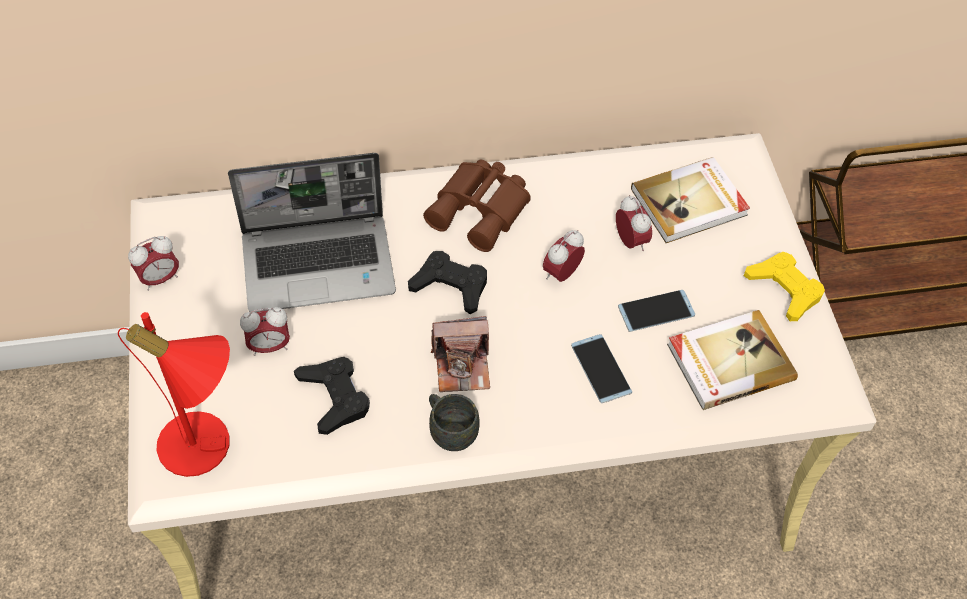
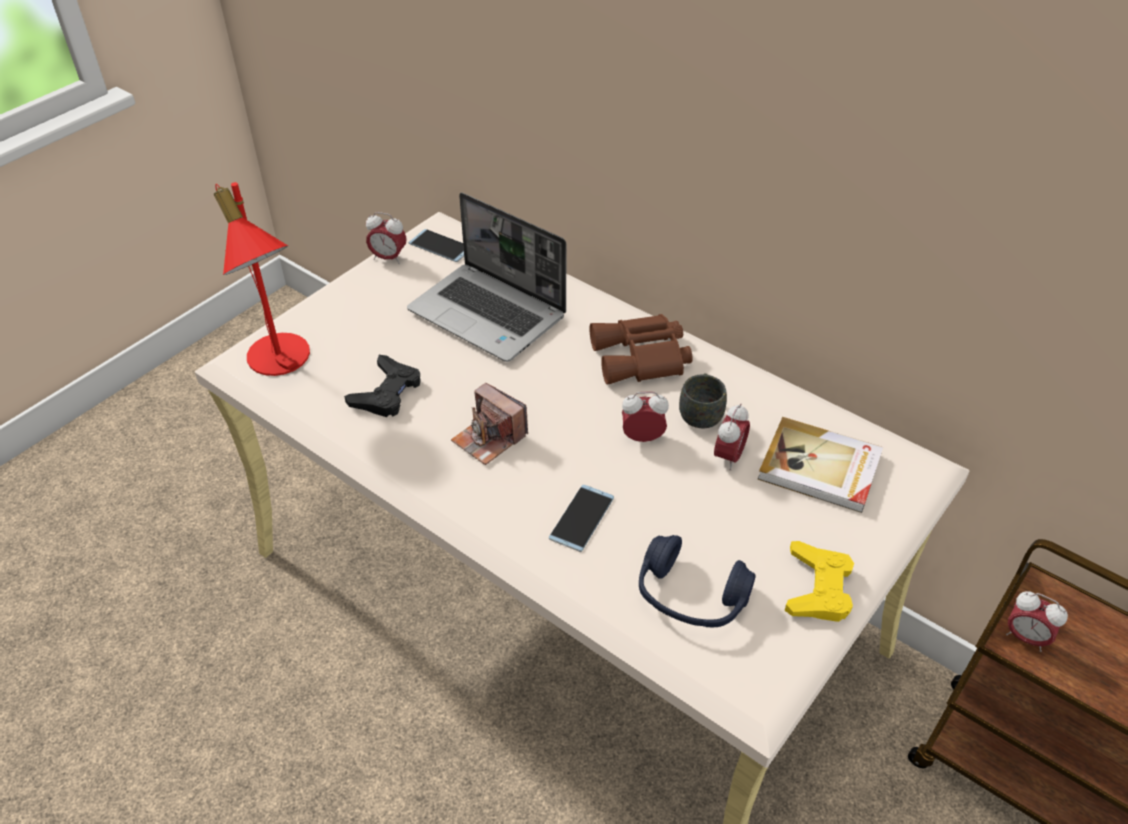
camera: 50 degrees right, 10 degrees down
alarm clock [240,307,290,356] -> alarm clock moved to [1006,591,1068,652]
black game controller [408,251,487,314] -> none
grey mug [429,394,480,451] -> grey mug moved to [679,373,727,428]
phone [618,290,695,332] -> phone moved to [408,229,464,262]
book [667,310,798,410] -> blue headphones [639,535,756,627]

